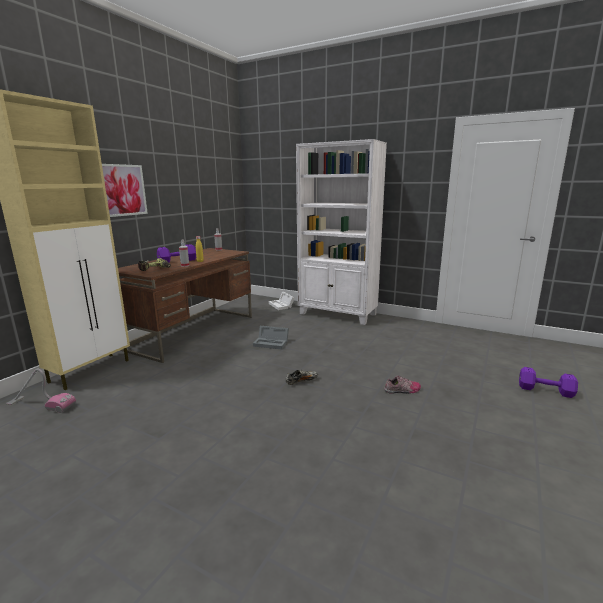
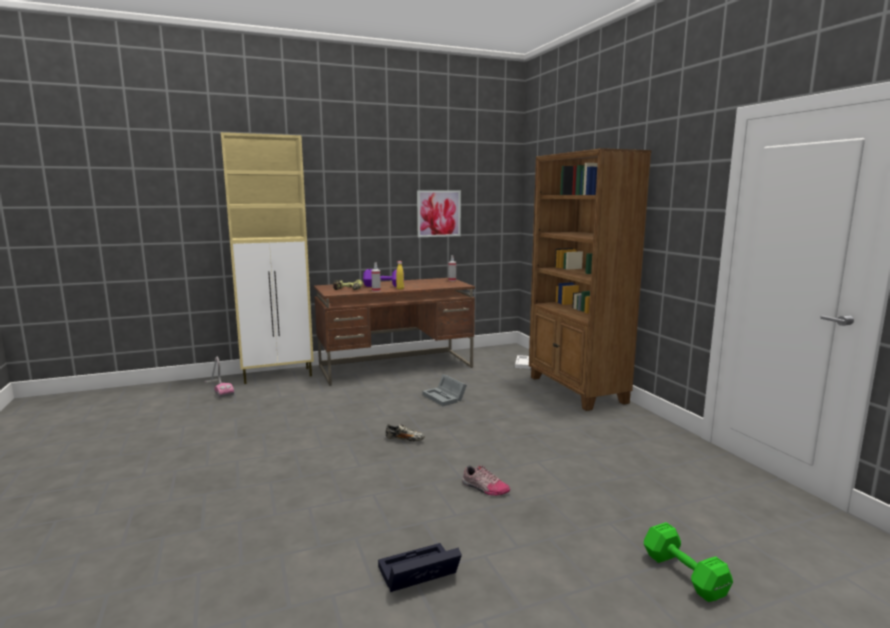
camera: 40 degrees right, 5 degrees down
picture [102,164,148,217] -> picture moved to [417,190,461,237]
white bookcase [296,139,387,325] -> brown bookcase [529,148,651,411]
purple dumbbell [519,367,578,398] -> green dumbbell [644,522,733,602]
none -> black storage box [378,543,462,592]

